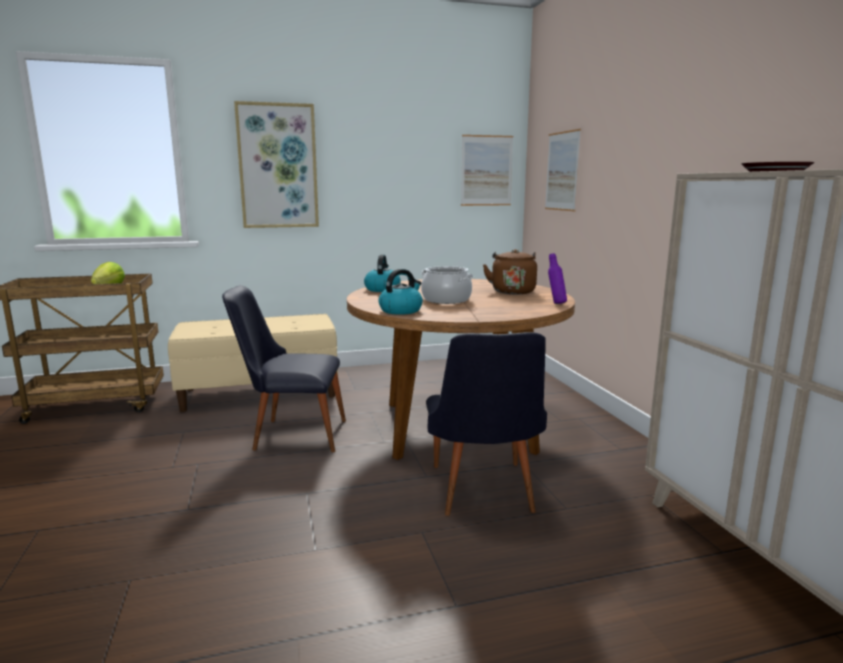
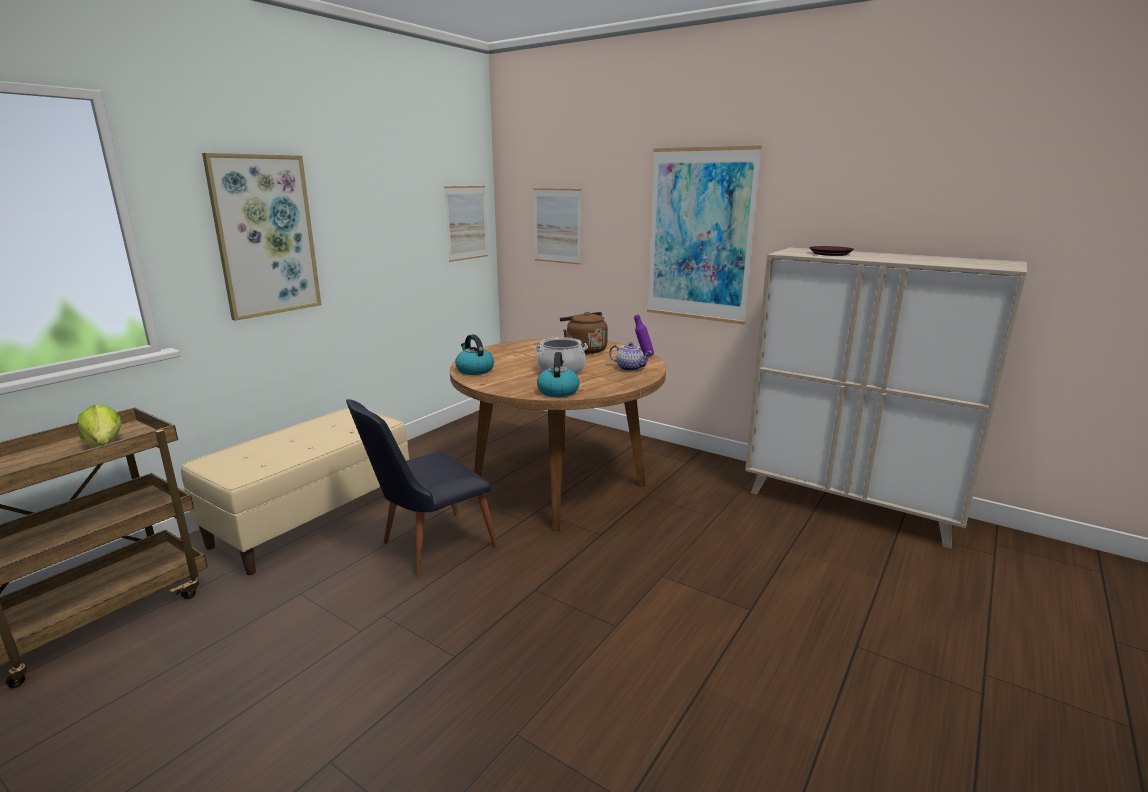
camera: 40 degrees left, 5 degrees up
black chair [426,332,547,516] -> none
none -> teapot [609,342,652,371]
none -> picture [647,146,762,325]

